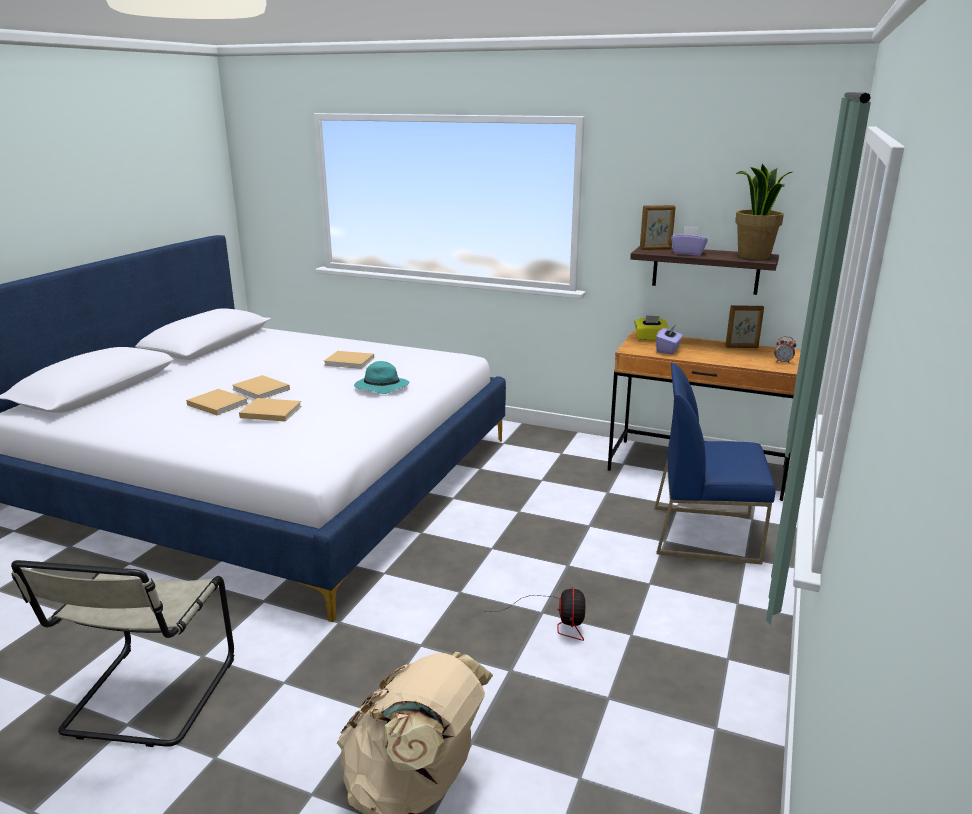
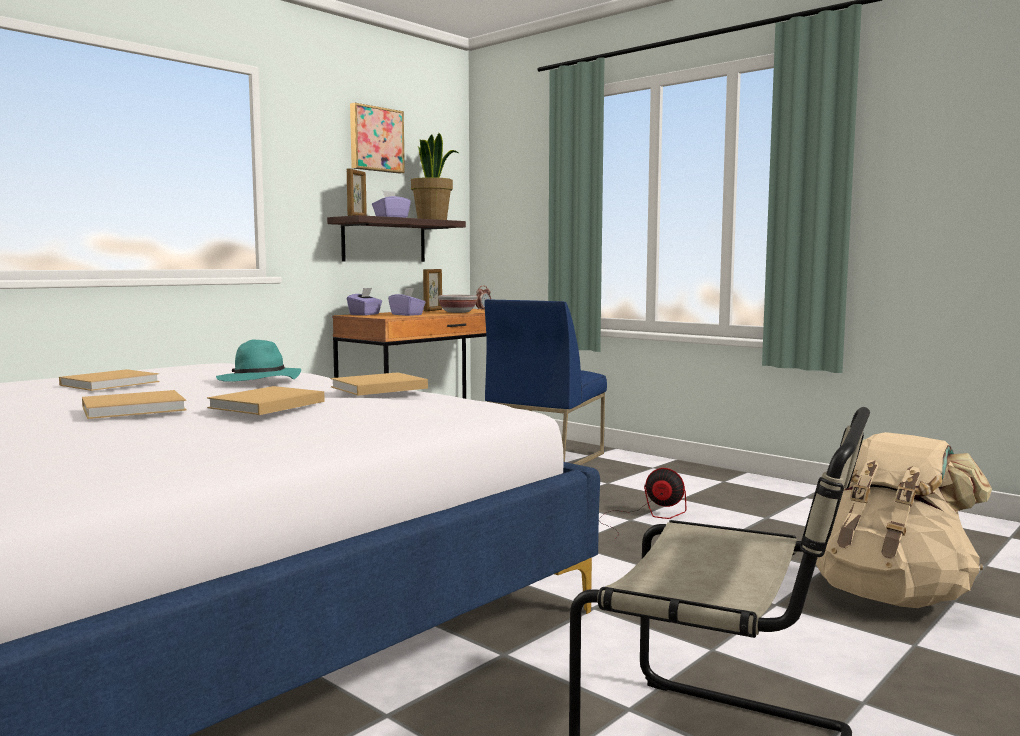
camera: 70 degrees left, 15 degrees down
beige book [186,389,248,415] -> beige book moved to [331,372,428,396]
yellow tissue box [634,315,669,340] -> purple tissue box [347,288,382,315]
none -> picture [350,103,405,174]
none -> bowl [438,295,478,313]

